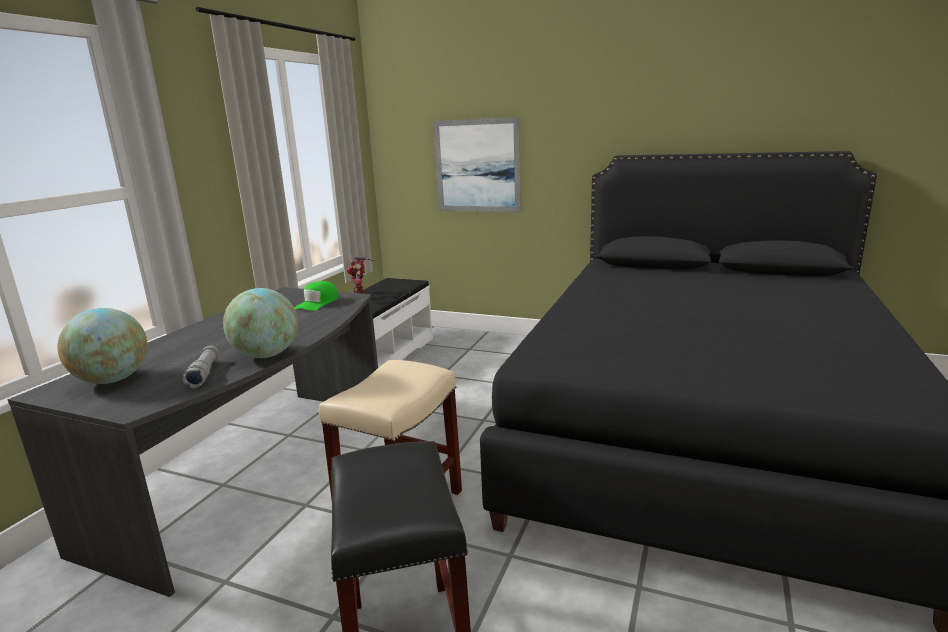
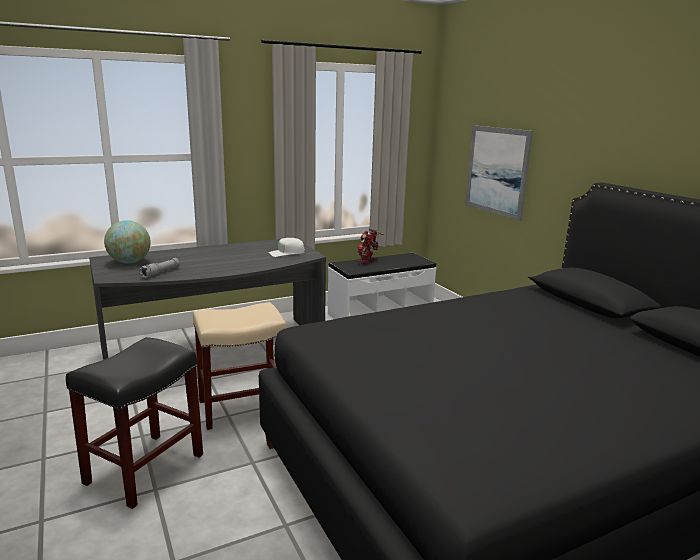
camera: 40 degrees right, 0 degrees up
globe [223,288,298,358] -> none
green cap [294,281,339,311] -> white cap [269,238,305,257]

